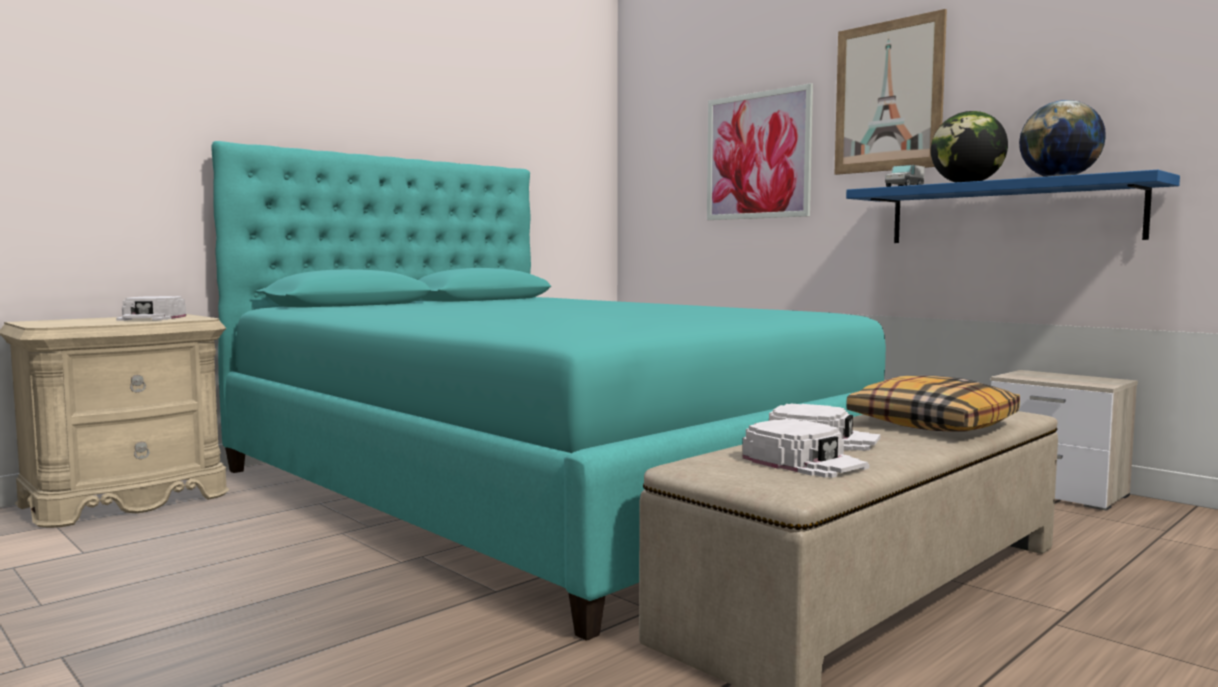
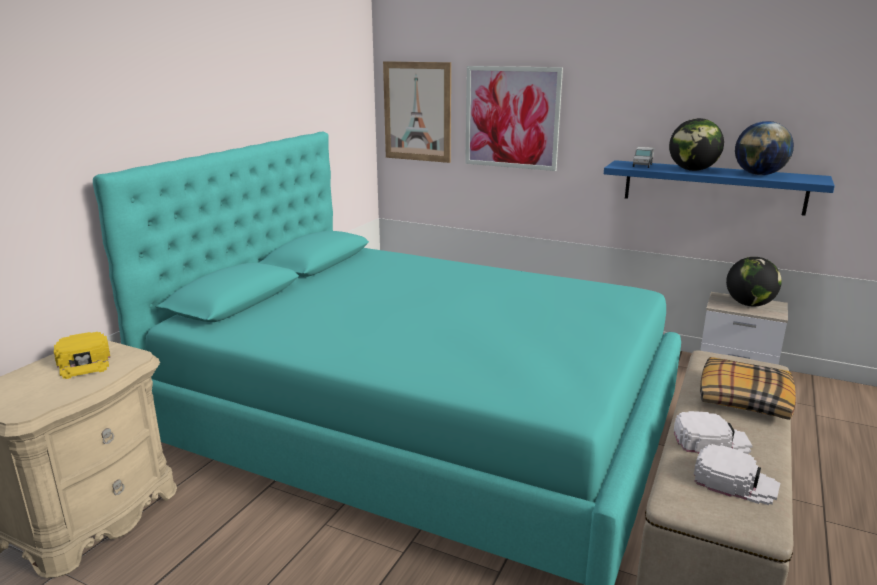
camera: 20 degrees left, 15 degrees up
white cap [116,296,186,321] -> yellow cap [54,332,110,379]
picture [835,9,947,175] -> picture moved to [383,61,451,163]
none -> globe [726,257,782,307]

